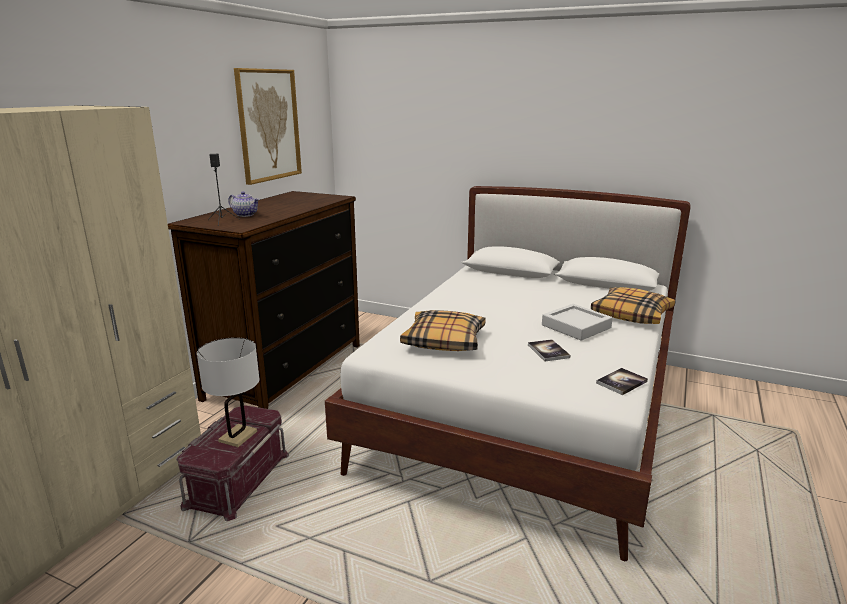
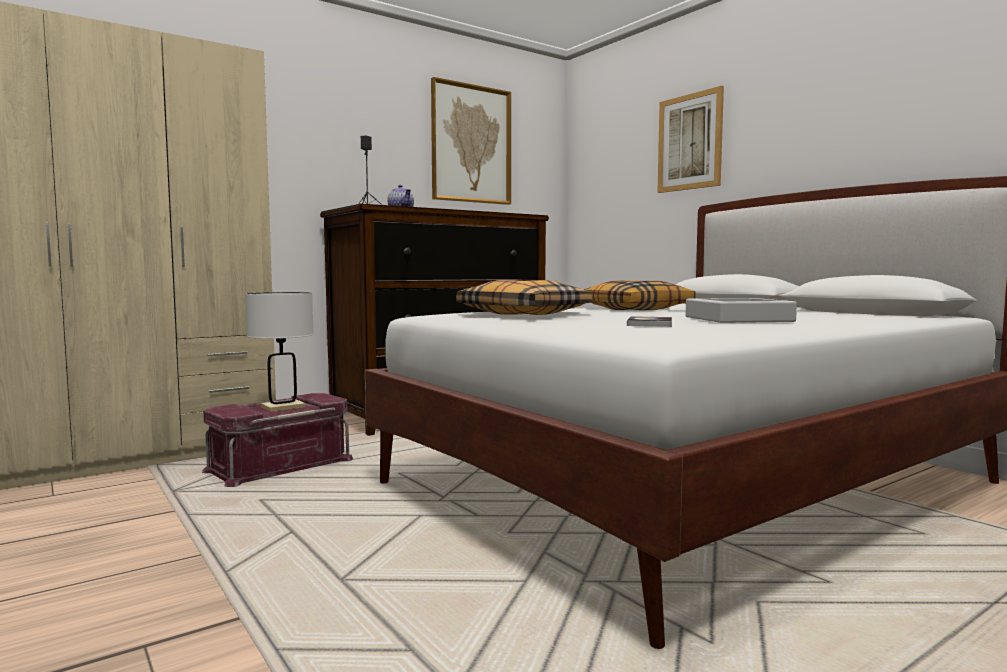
camera: 30 degrees right, 15 degrees down
pillow [591,287,676,324] -> pillow moved to [583,280,696,310]
book [596,368,648,395] -> none
none -> picture [657,86,724,193]

